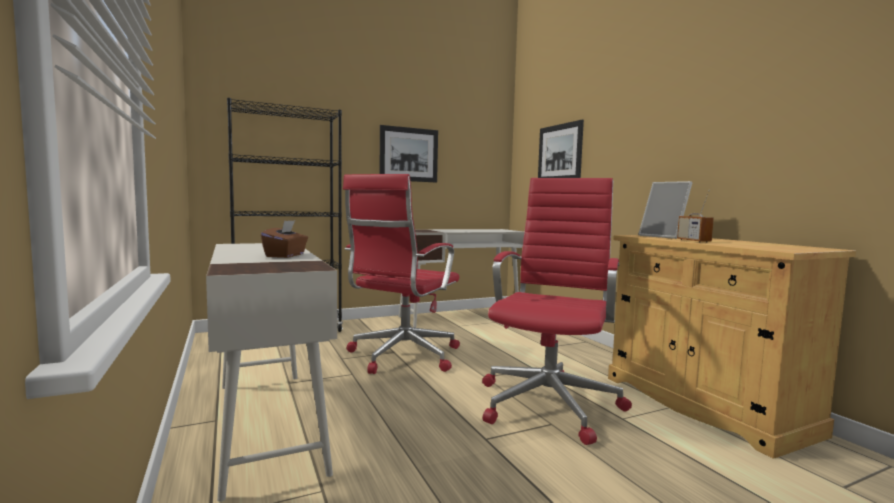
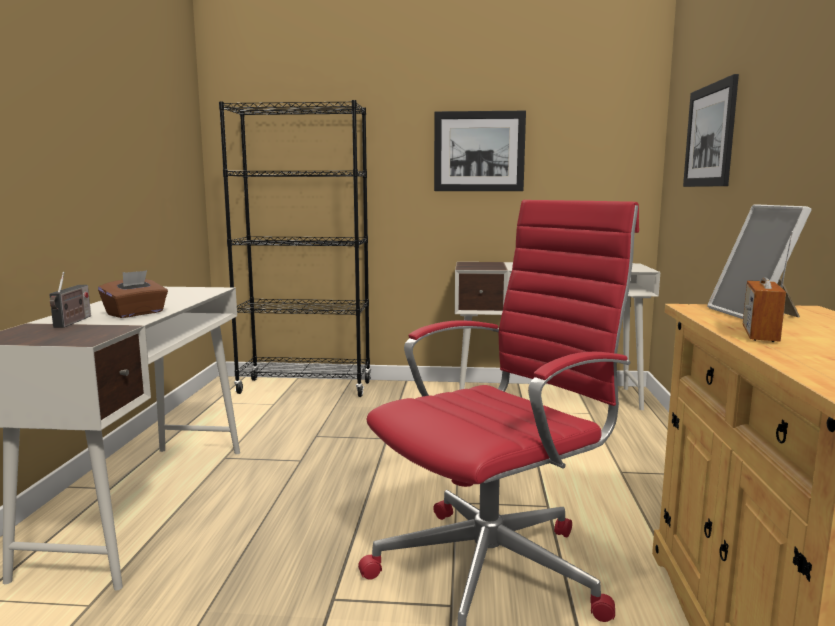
camera: 30 degrees right, 5 degrees up
red office chair [343,174,460,374] -> none
none -> radio [49,272,91,328]

